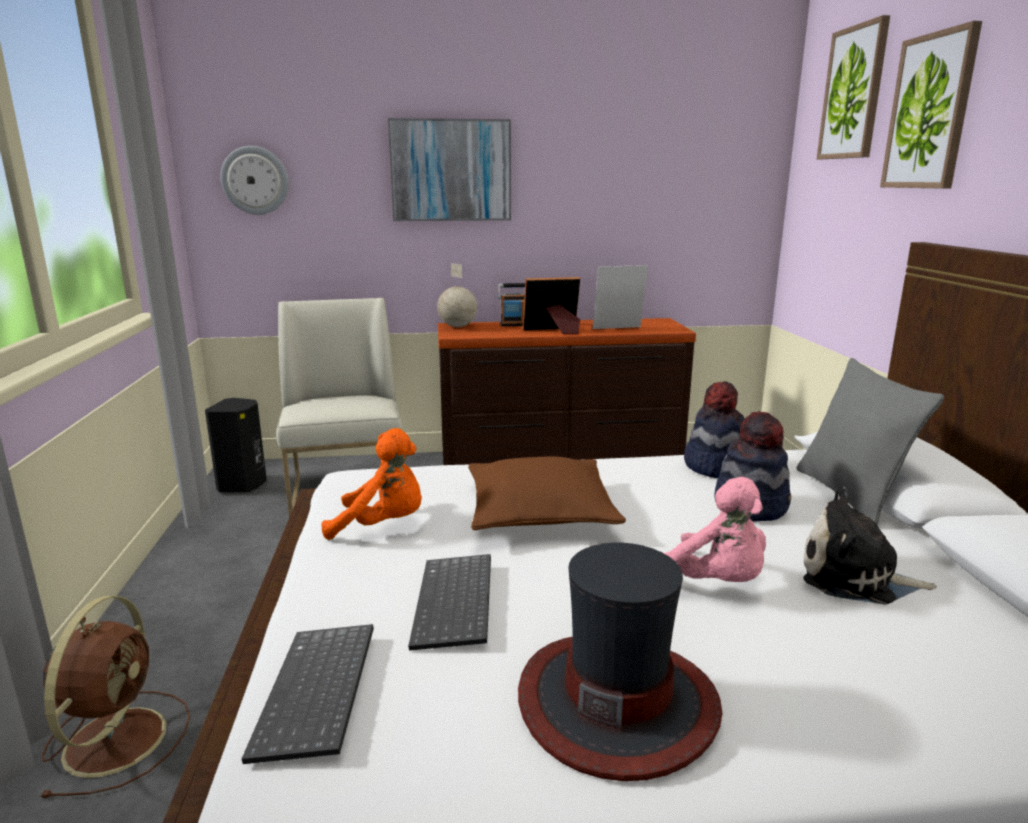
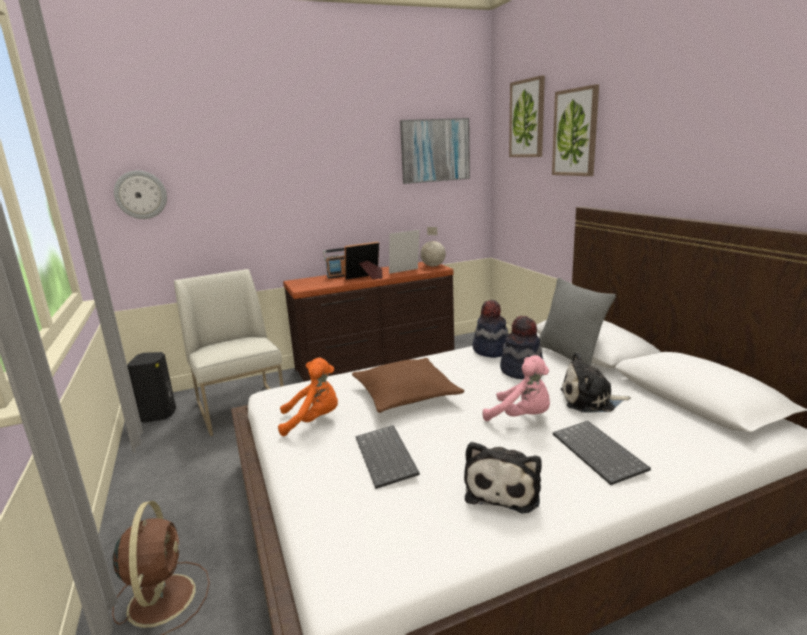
camera: 15 degrees left, 0 degrees up
keyboard [242,624,374,764] -> keyboard moved to [553,421,651,485]
picture [388,118,511,221] -> picture moved to [400,118,470,184]
globe [437,263,477,327] -> globe moved to [420,227,446,267]
hat [518,543,722,781] -> plush toy [464,442,542,513]

